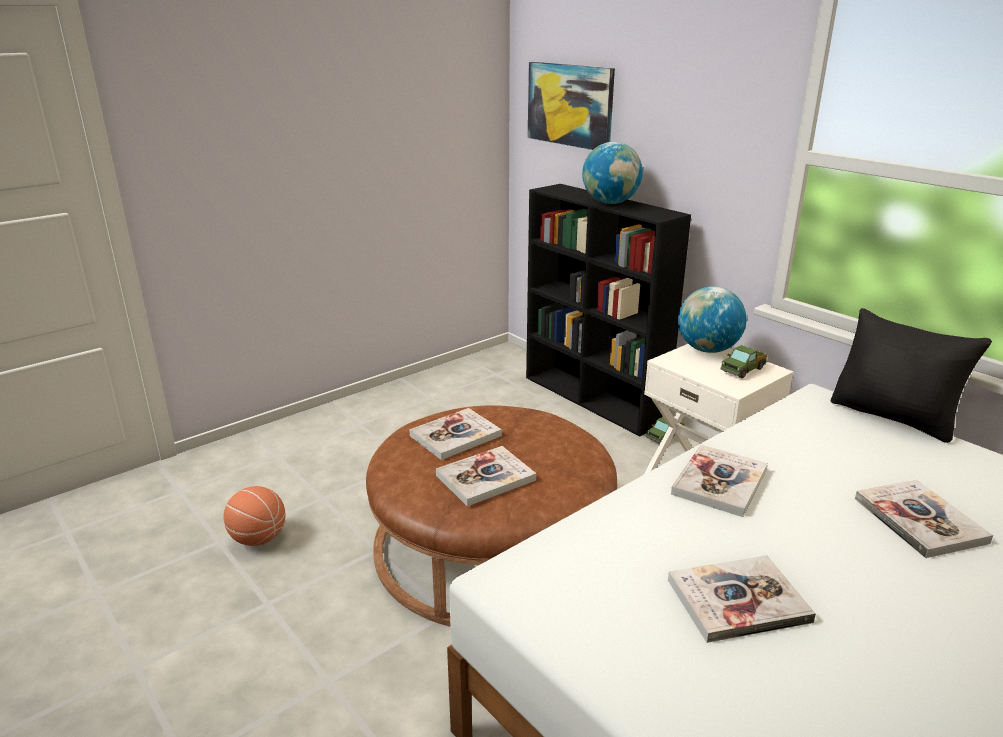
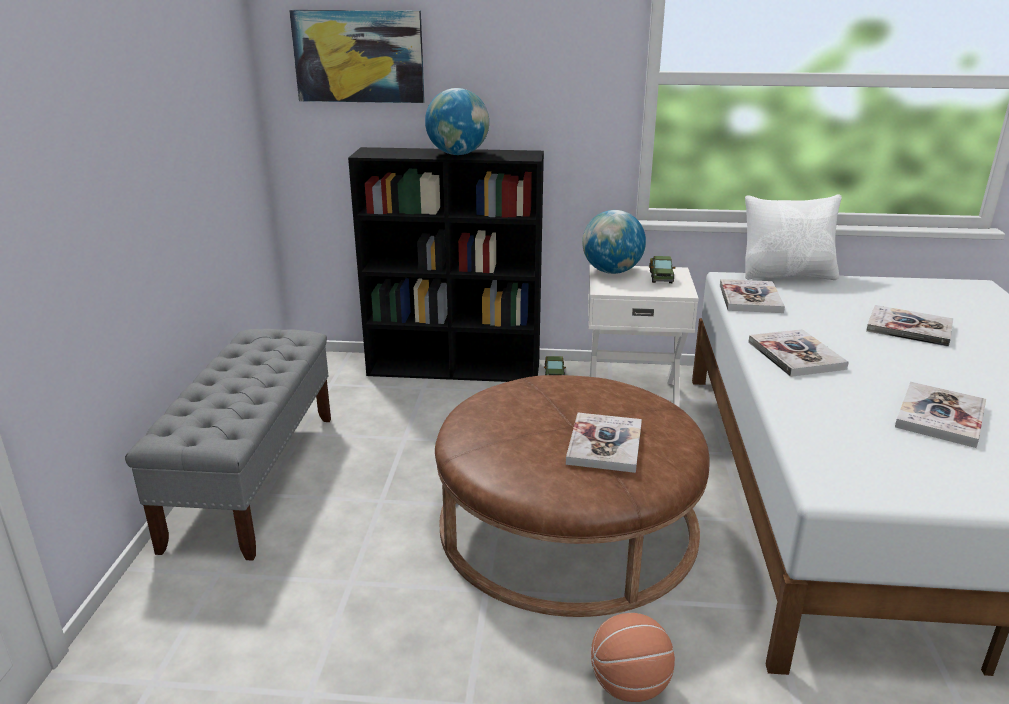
camera: 45 degrees left, 0 degrees up
basketball [223,486,285,546] -> basketball moved to [591,613,675,702]
book [409,408,502,460] -> book moved to [720,279,785,313]
black pillow [830,308,992,443] -> white pillow [745,194,842,280]
none -> grey bench [125,329,331,561]

